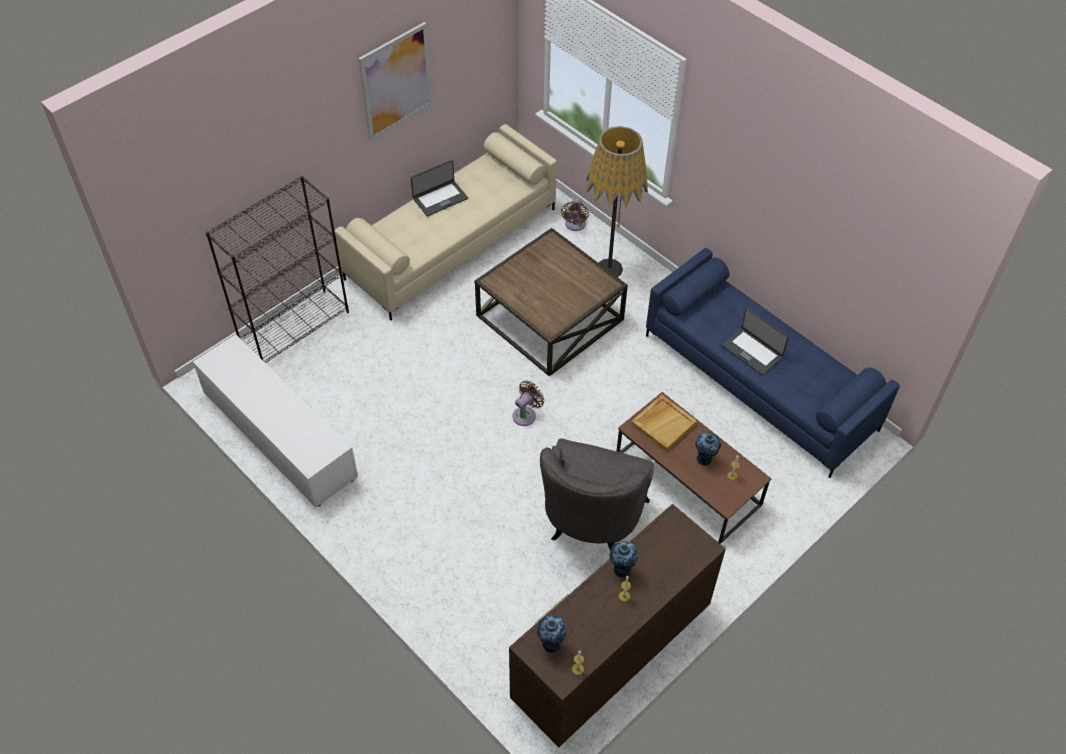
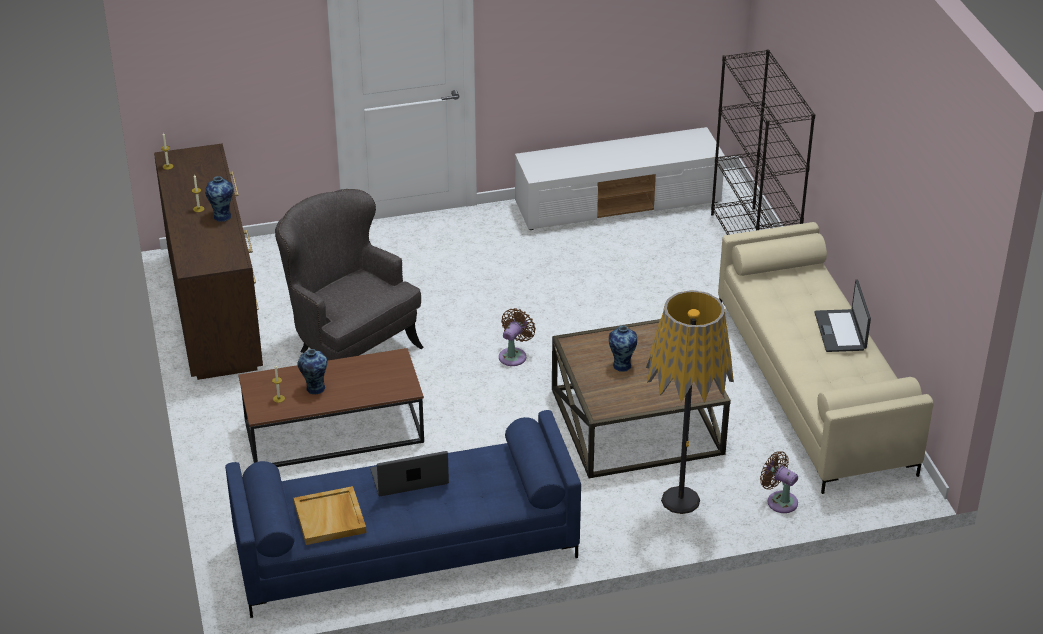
camera: 120 degrees right, 15 degrees down
picture [358,22,432,141] -> none
brown fan [513,381,544,426] -> brown fan turned 135 degrees counterclockwise [499,308,536,366]
vase [537,615,567,653] -> vase moved to [609,325,637,372]
beige tray [631,395,697,452] -> beige tray moved to [294,486,366,545]

